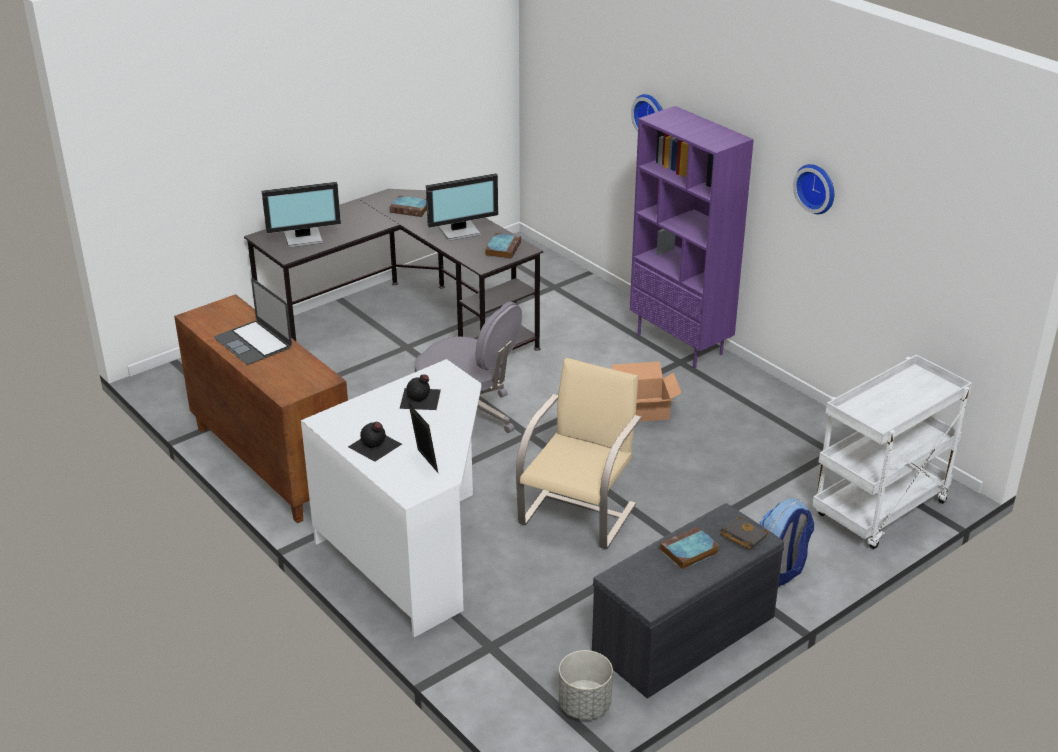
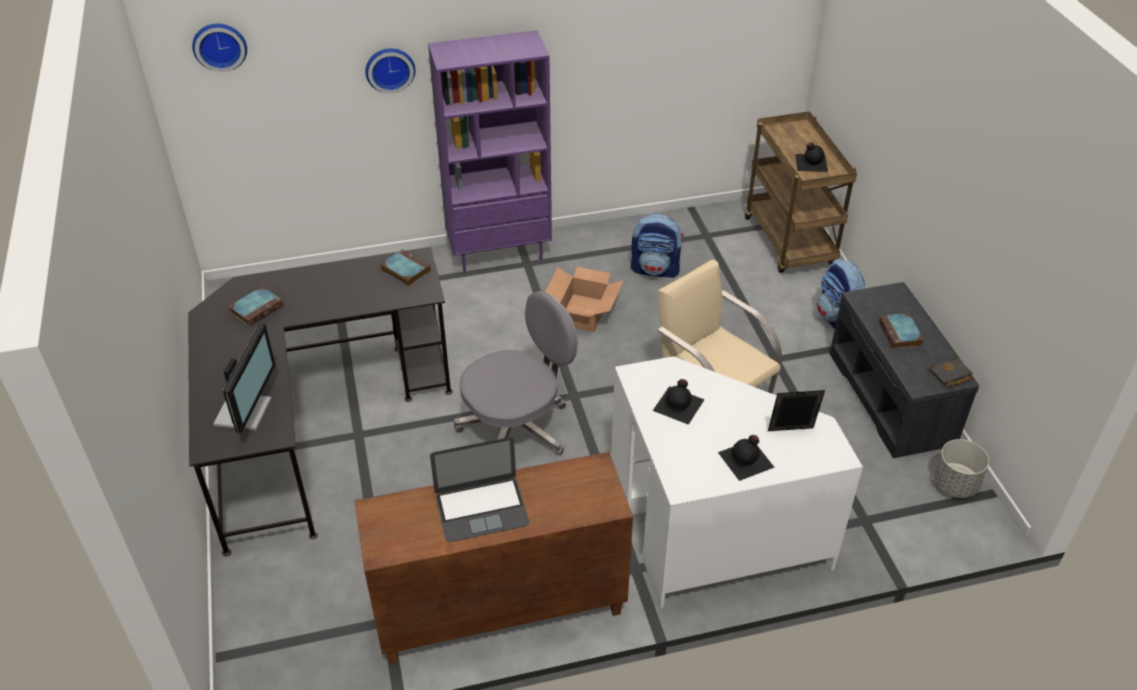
camera: 65 degrees left, 10 degrees up
monitor [426,173,498,241] -> none
black book [720,517,769,550] -> black book moved to [929,358,974,388]
wall clock [793,164,834,214] -> wall clock moved to [192,24,247,72]
white cart [812,354,972,549] -> brown cart [745,111,857,273]
none -> backpack [631,214,684,278]
none -> black bottle [795,142,828,172]

